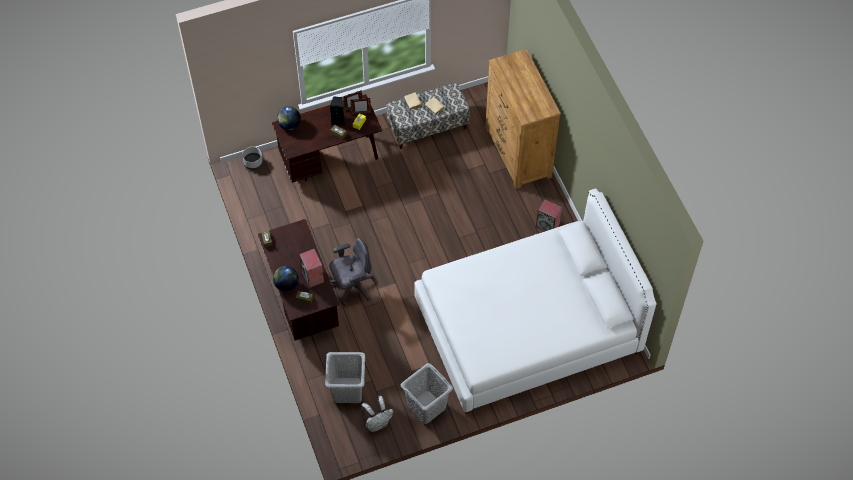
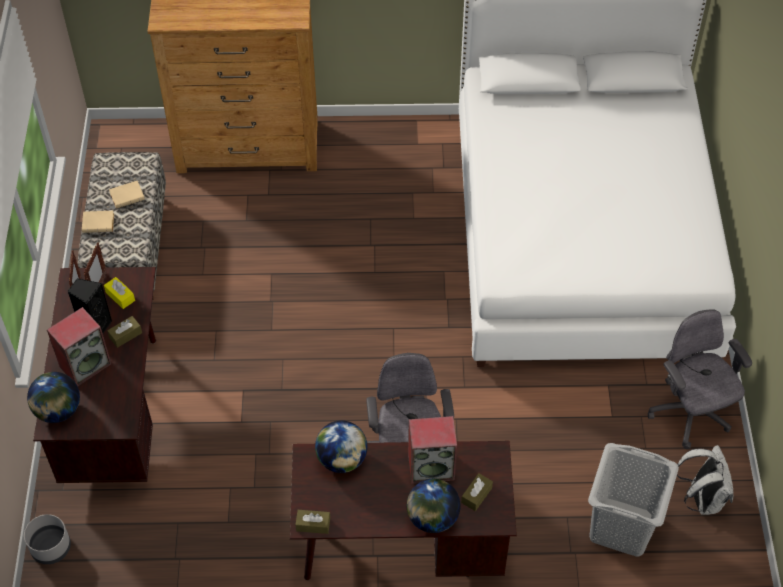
camera: 70 degrees left, 5 degrees down
grey laundry basket [401,363,453,424] -> grey office chair [648,309,752,449]
speaker [536,199,562,231] -> speaker moved to [47,307,111,386]
none -> globe [315,420,367,473]

